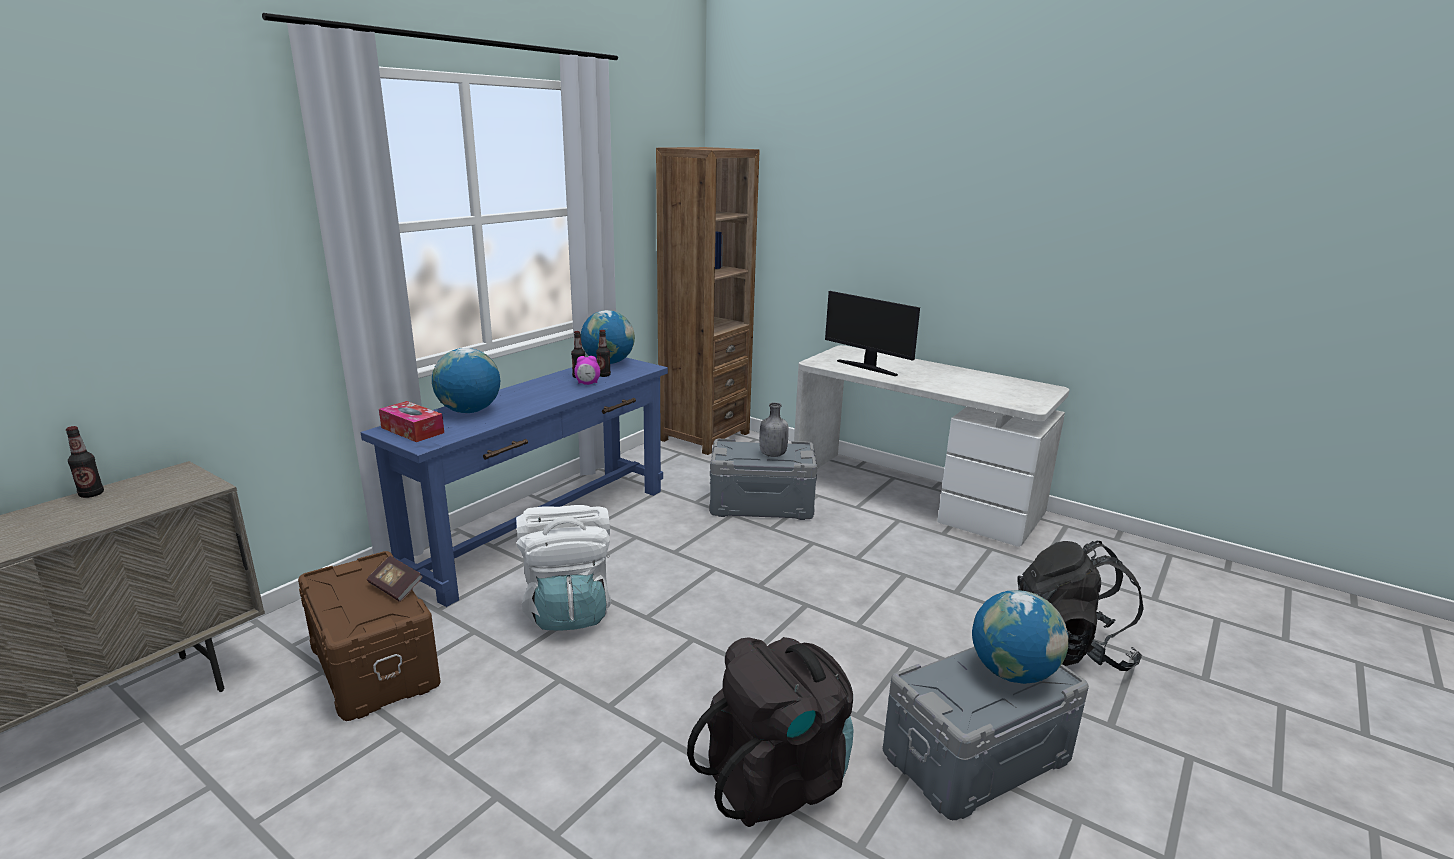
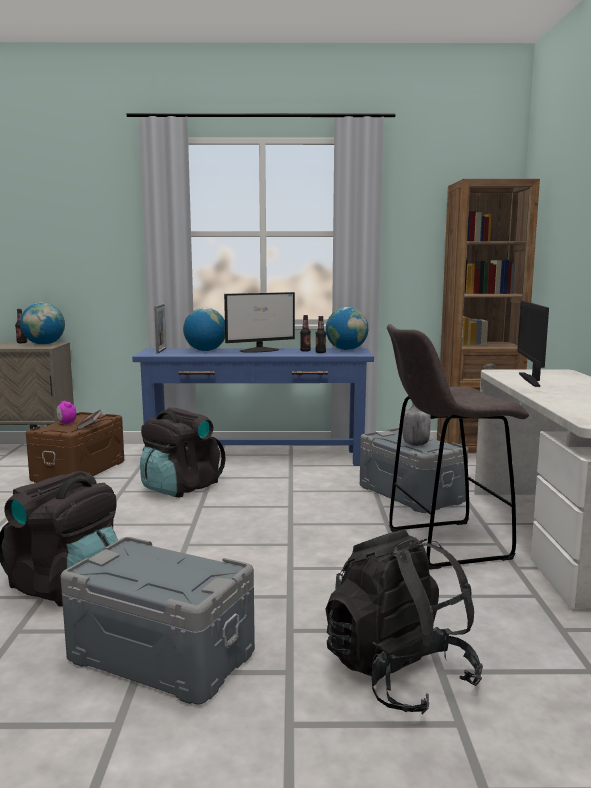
camera: 55 degrees right, 10 degrees down
tissue box [379,401,444,442] -> picture frame [154,304,166,354]
white backpack [516,505,611,631] -> black backpack [140,407,226,497]
alarm clock [574,356,600,385] -> alarm clock moved to [56,401,76,424]
globe [972,590,1069,684] -> globe moved to [20,303,65,345]
none -> monitor [224,292,295,353]
none -> grey stool [387,324,529,570]

